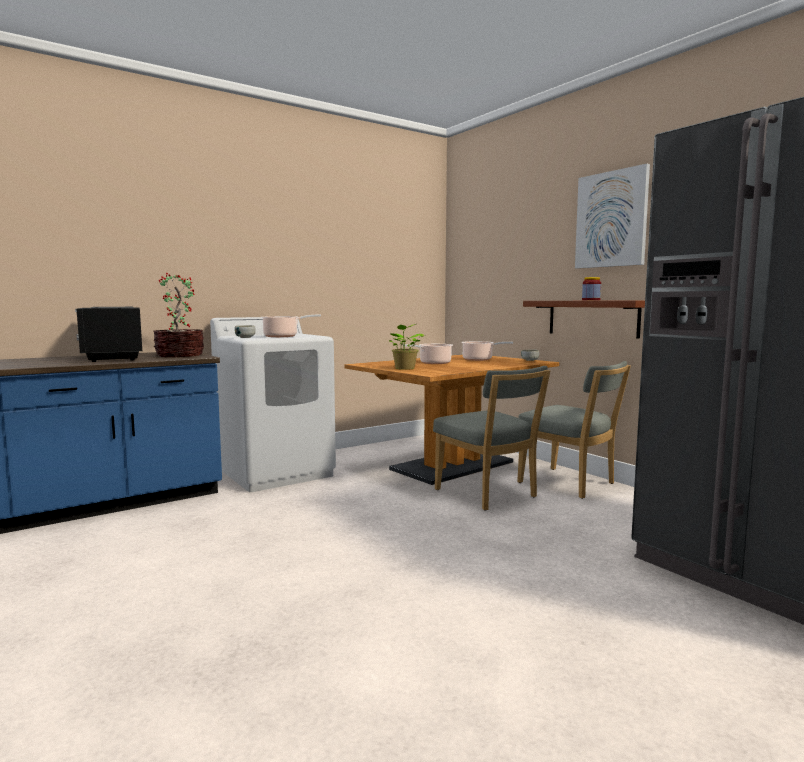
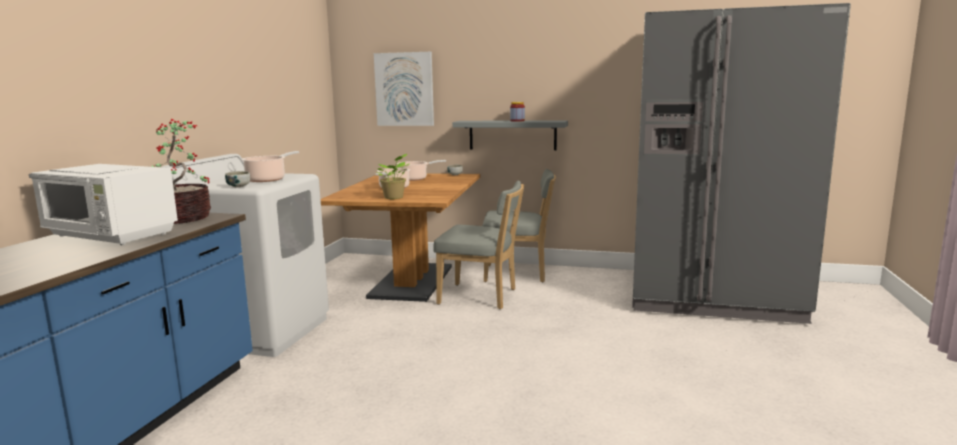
camera: 40 degrees left, 5 degrees up
black microwave [75,307,142,362] -> white microwave [29,164,178,245]
brown shelf [523,301,645,338] -> grey shelf [452,121,568,150]
picture [575,164,650,269] -> picture moved to [374,52,434,126]

